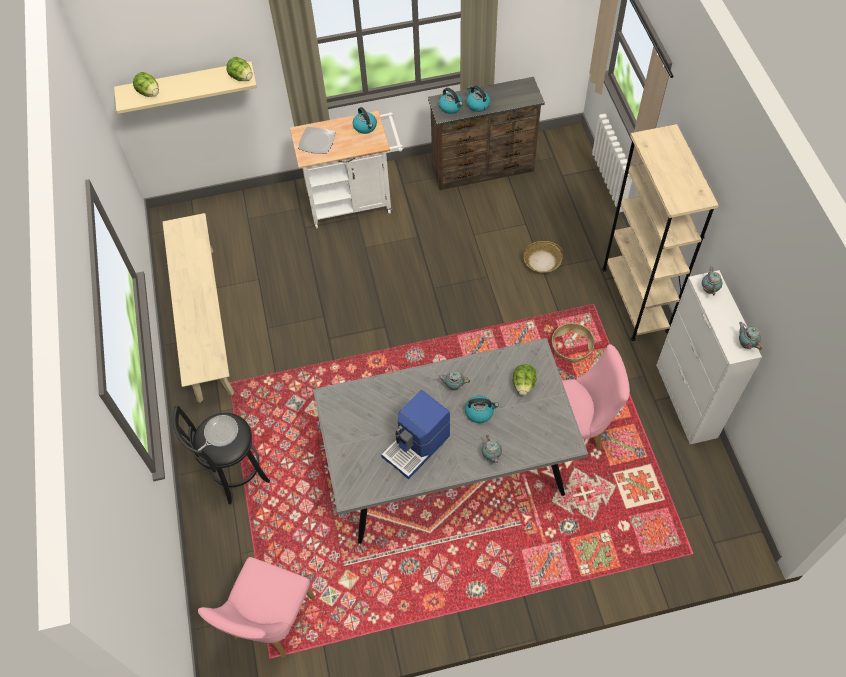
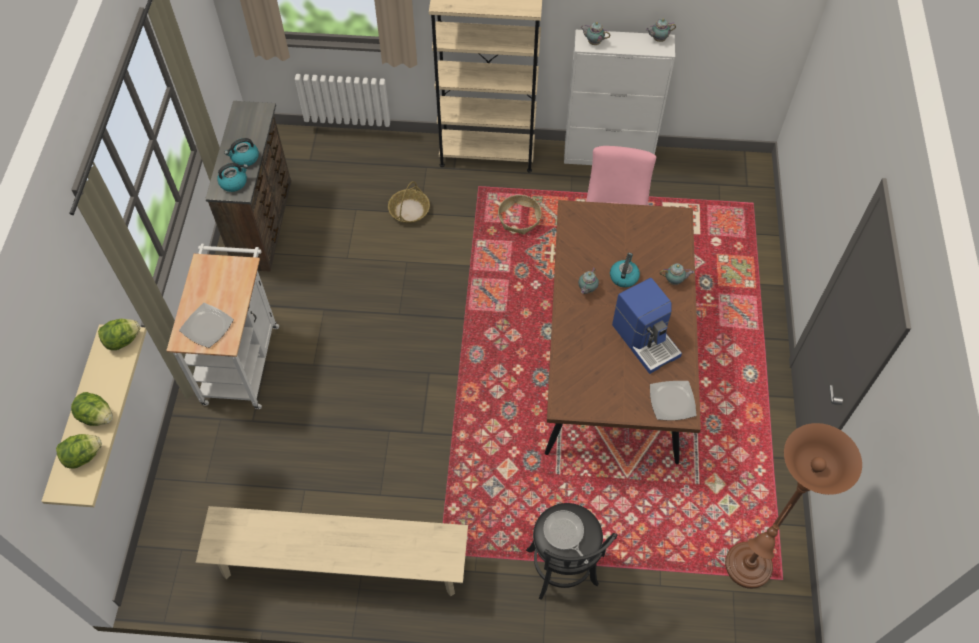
camera: 75 degrees left, 0 degrees up
pink chair [198,557,315,658] -> brown floor lamp [725,423,862,589]
grey dining table [313,338,588,544] -> brown dining table [545,200,701,464]
kettle [353,107,377,134] -> none
lettuce [513,364,537,396] -> lettuce moved to [71,392,113,426]
none -> plate [650,381,696,421]

